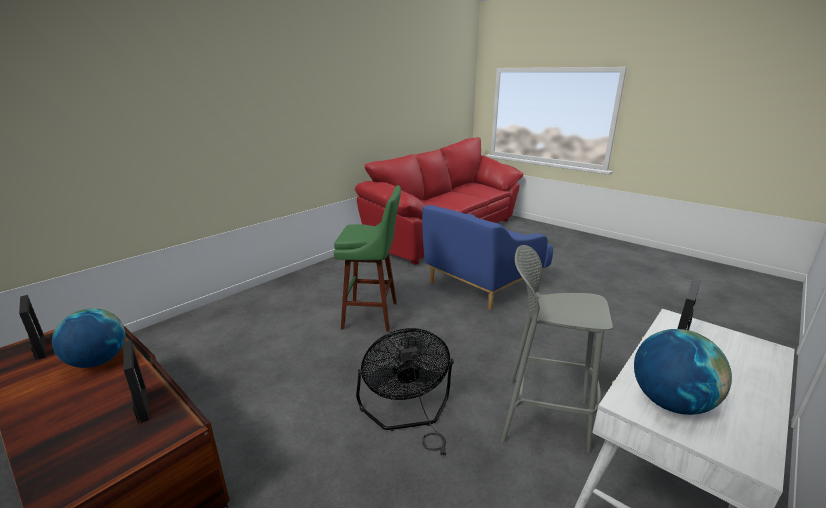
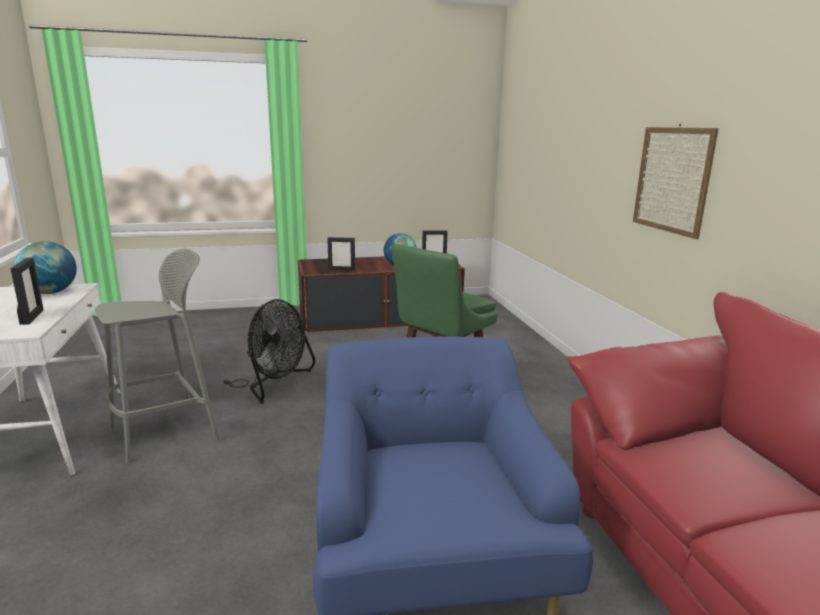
camera: 125 degrees right, 5 degrees down
none -> picture [633,124,719,239]

